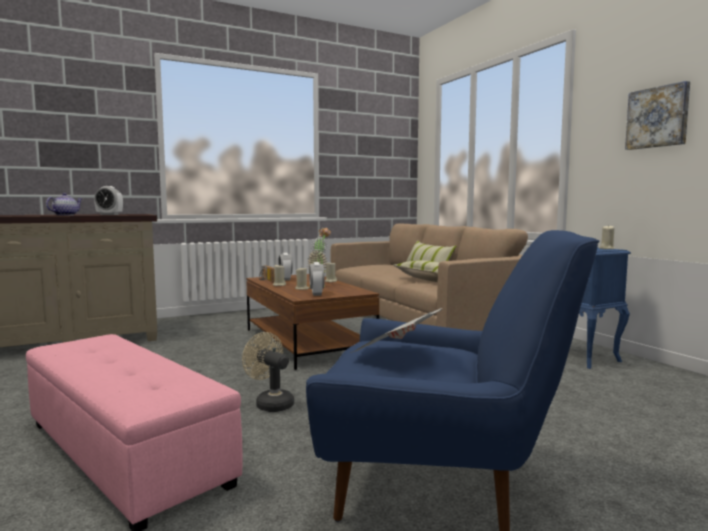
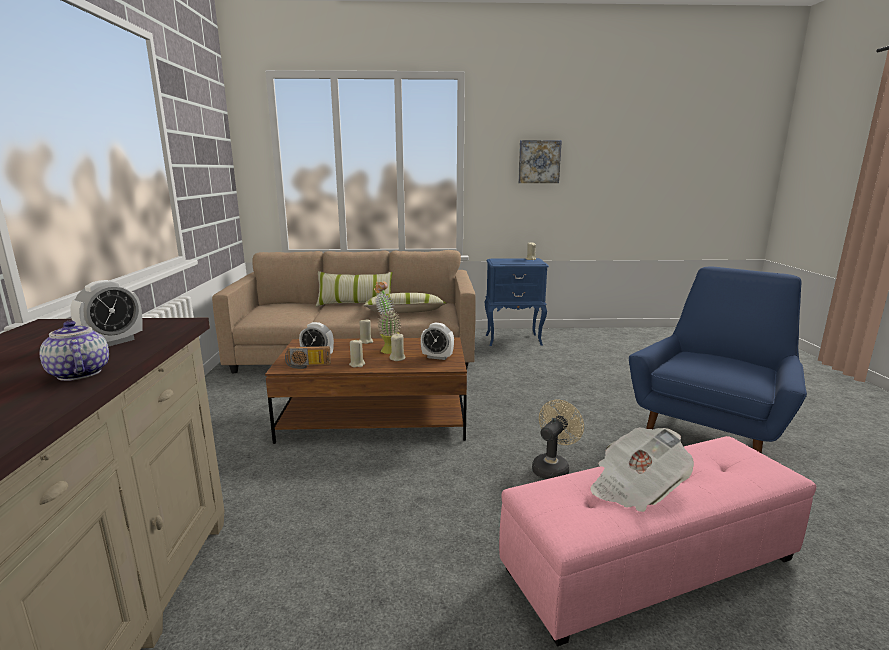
camera: 65 degrees left, 10 degrees up
beige fan [242,332,294,412] -> beige fan turned 150 degrees clockwise [532,400,584,479]
newspaper [350,308,442,353] -> newspaper moved to [590,427,694,512]

